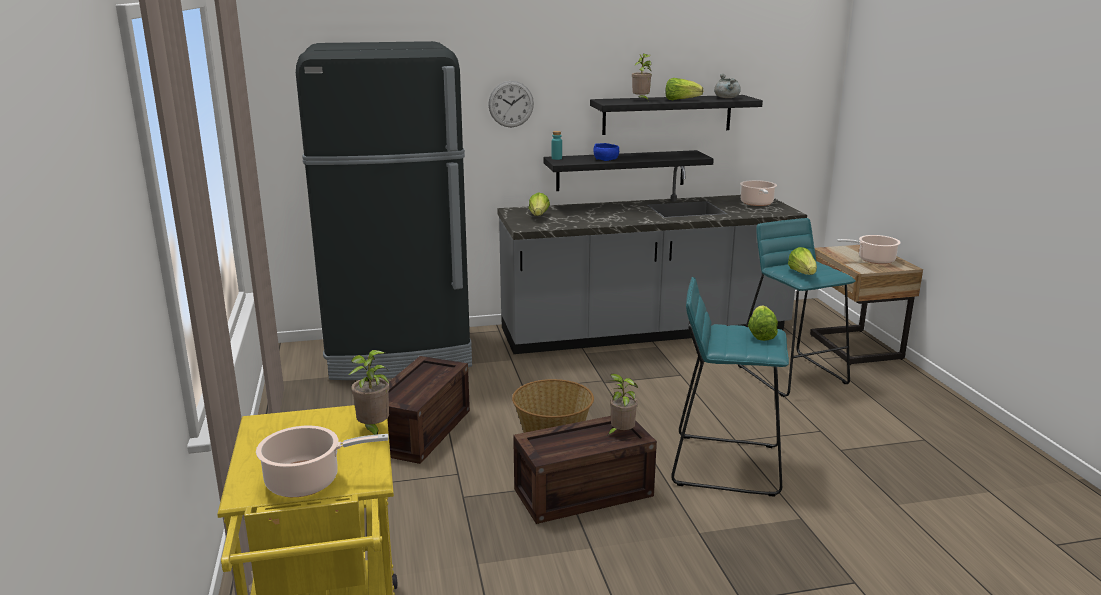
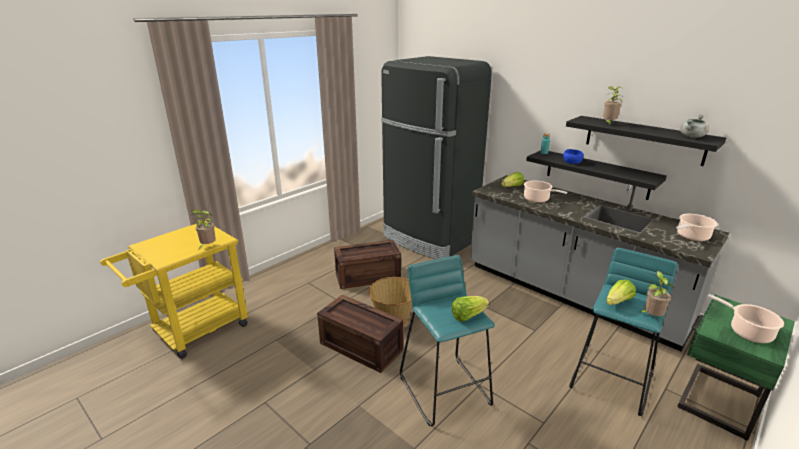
camera: 55 degrees right, 5 degrees up
cooking pot [256,426,388,497] -> cooking pot moved to [524,181,567,203]
wall clock [488,81,534,127] -> none
potted plant [608,374,638,435] -> potted plant moved to [640,271,673,316]
lettuce [665,78,703,100] -> none
beige nightstand [810,245,923,365] -> green nightstand [677,295,795,441]

